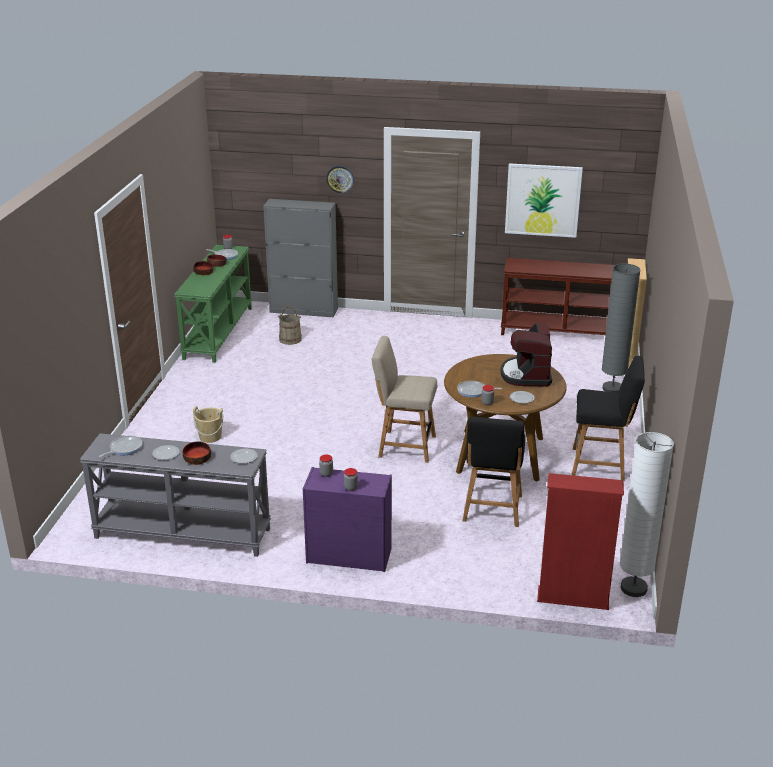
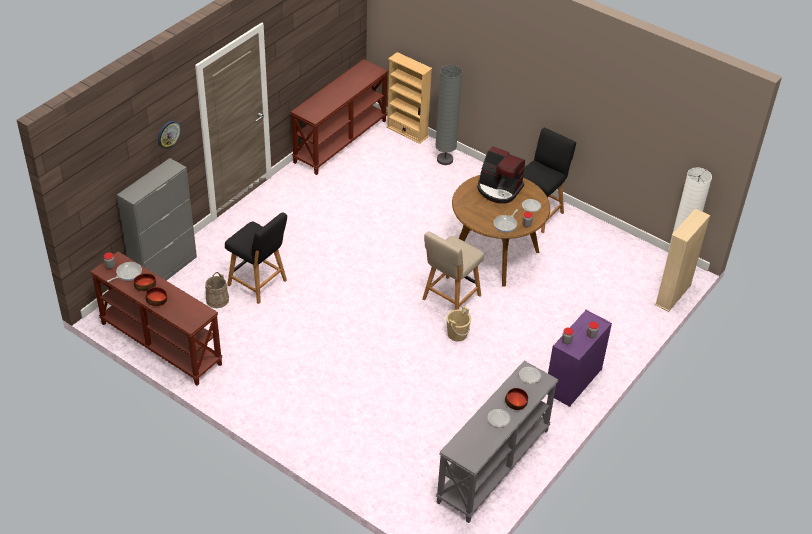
camera: 65 degrees left, 15 degrees up
frying pan [99,436,143,457] -> none
green console table [174,245,252,363] -> brown console table [90,251,223,386]
beige bucket [193,406,223,443] -> beige bucket moved to [446,306,471,341]
black chair [462,417,525,527] -> black chair moved to [225,212,287,304]
picture [505,163,583,238] -> none
red bookcase [537,473,624,610] -> beige bookcase [654,208,710,312]

